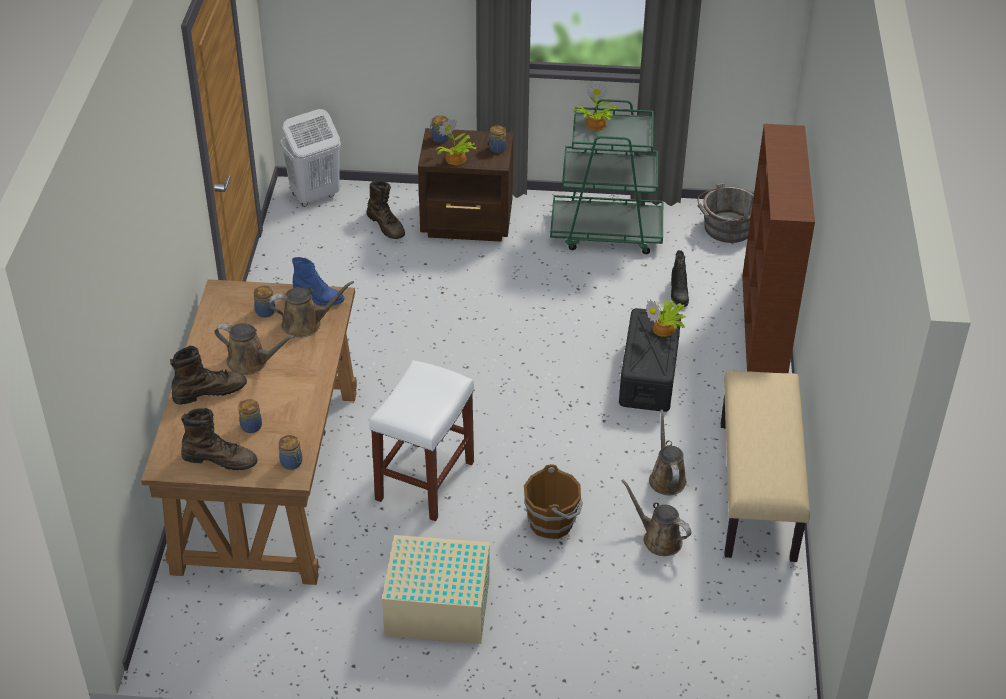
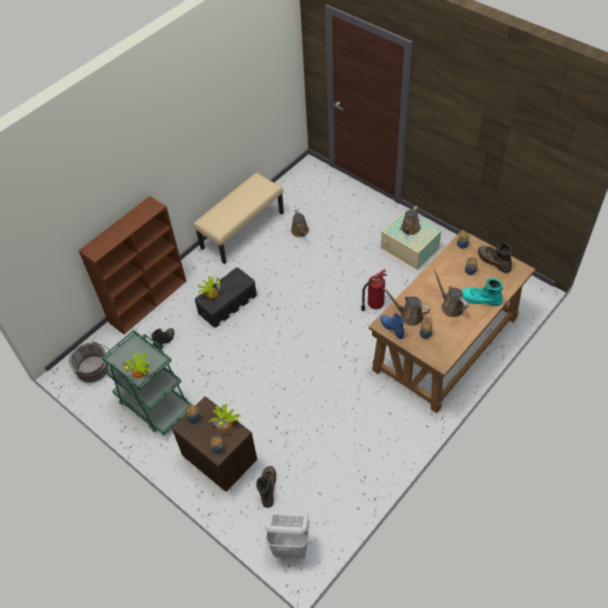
camera: 140 degrees left, 10 degrees up
brown boot [170,345,247,405] -> turquoise boot [461,278,503,306]
white stool [369,360,474,521] -> fire extinguisher [361,269,387,311]
brown bucket [524,464,583,539] -> none
brown watering can [649,410,687,495] -> brown watering can moved to [399,206,420,235]

